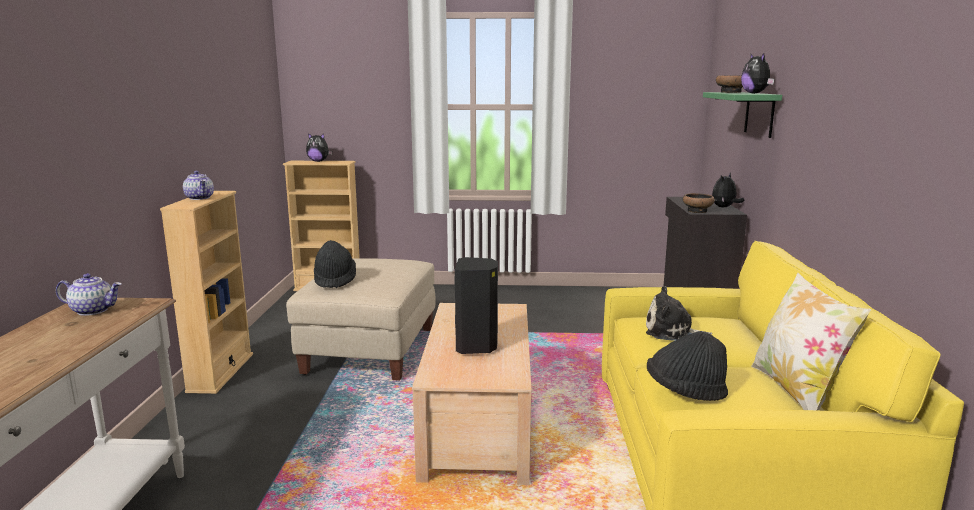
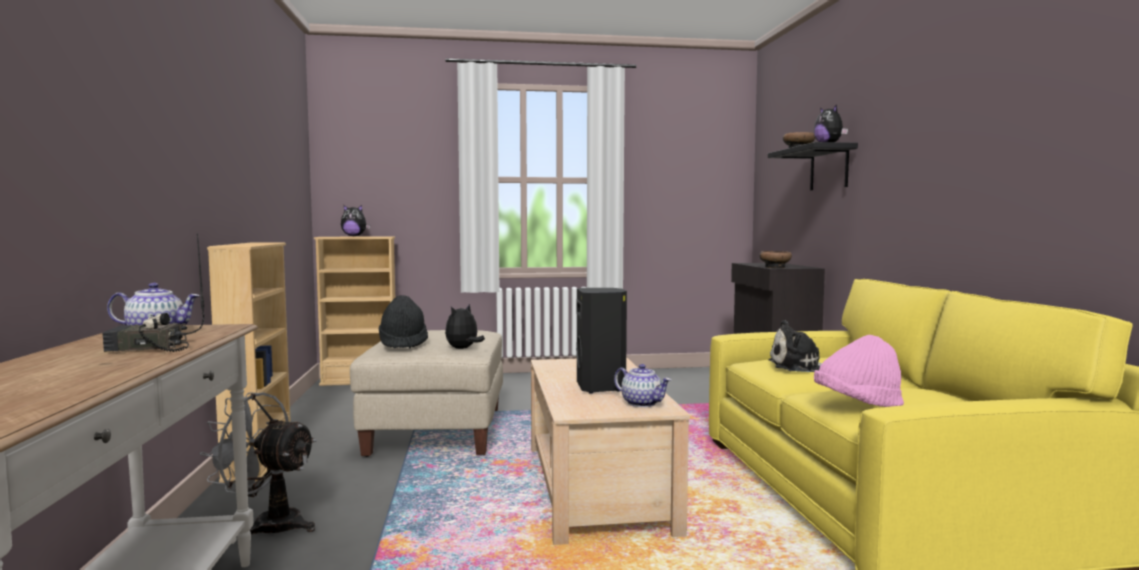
camera: 10 degrees left, 10 degrees down
teapot [183,171,214,200] -> teapot moved to [614,364,671,407]
black hat [647,331,728,401] -> pink hat [814,335,904,407]
green shelf [703,92,782,138] -> black shelf [768,142,858,190]
plush toy [712,173,745,207] -> plush toy moved to [445,304,485,349]
pillow [751,272,871,411] -> none
none -> radio [103,233,204,352]
none -> grey fan [200,392,317,534]

